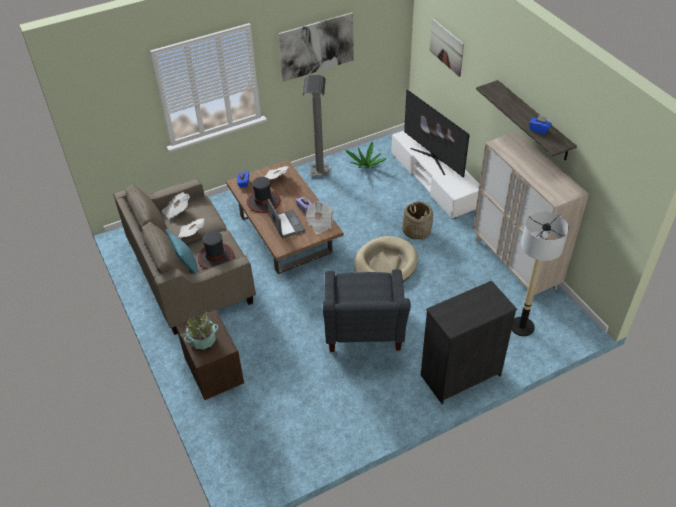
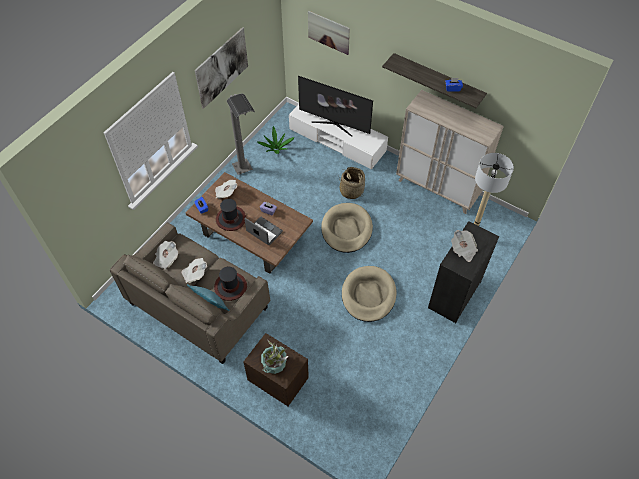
camera: 30 degrees left, 10 degrees up
newspaper [306,201,333,234] -> newspaper moved to [451,230,478,262]
grey armchair [323,269,411,352] -> beige dog bed [342,266,397,322]

